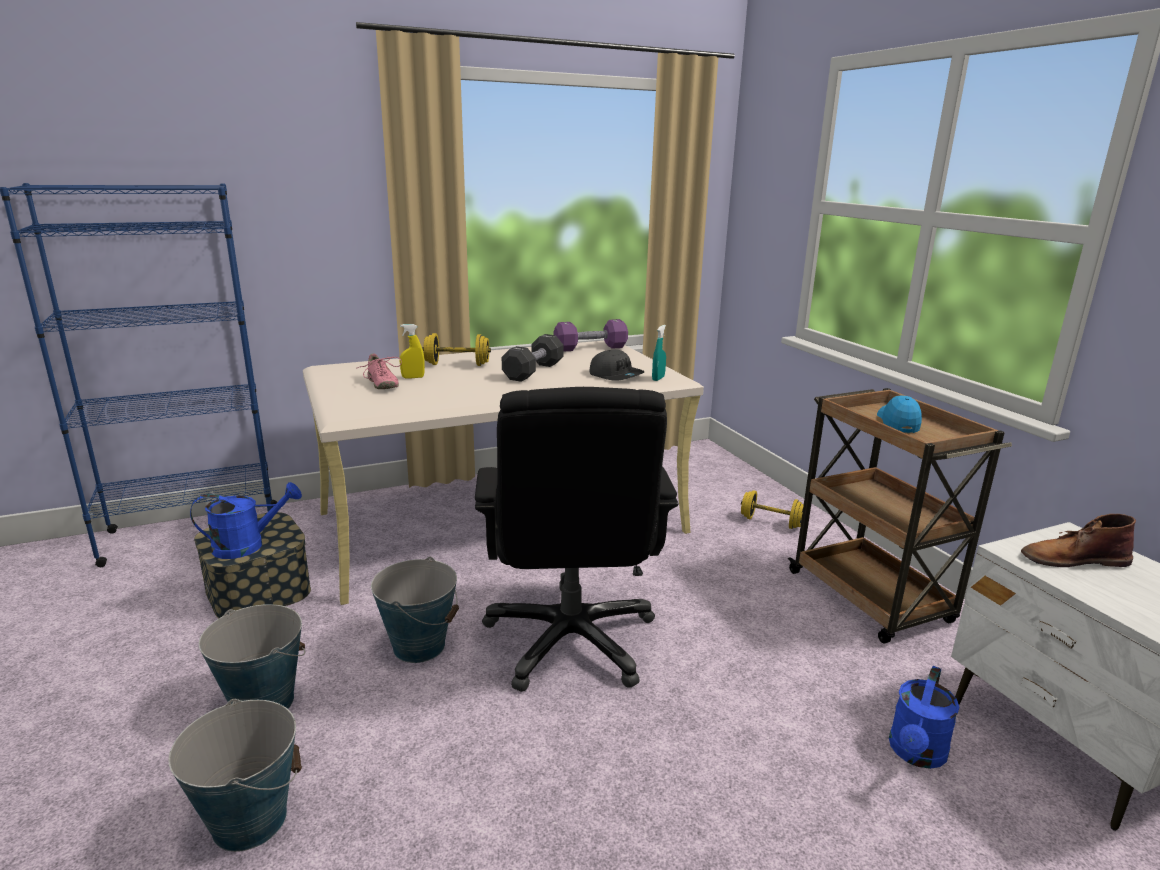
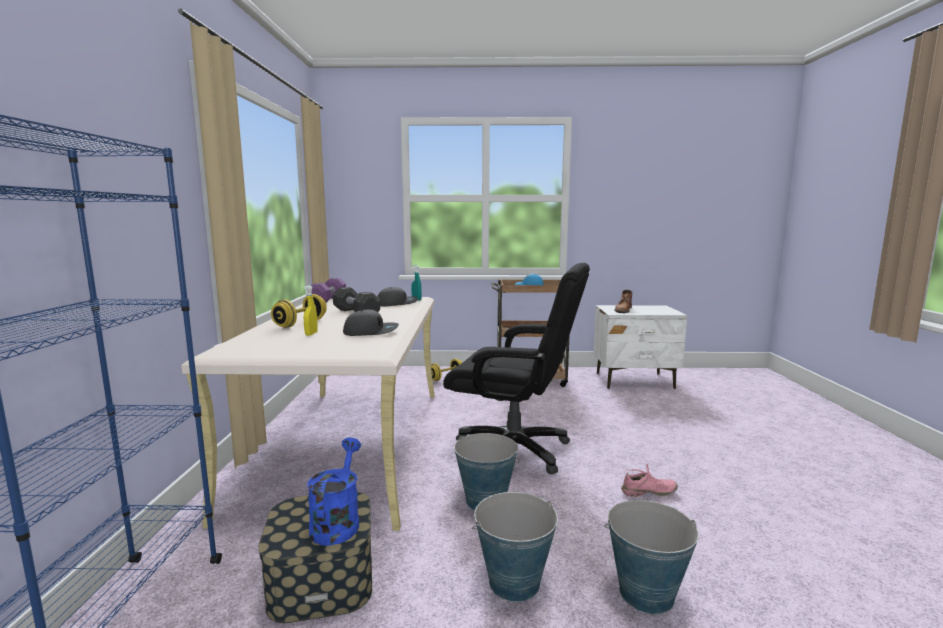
camera: 65 degrees left, 10 degrees down
pink shoe [356,353,402,389] -> pink shoe moved to [621,464,678,497]
blue watering can [889,666,959,769] -> none
none -> grey cap [343,310,399,336]

